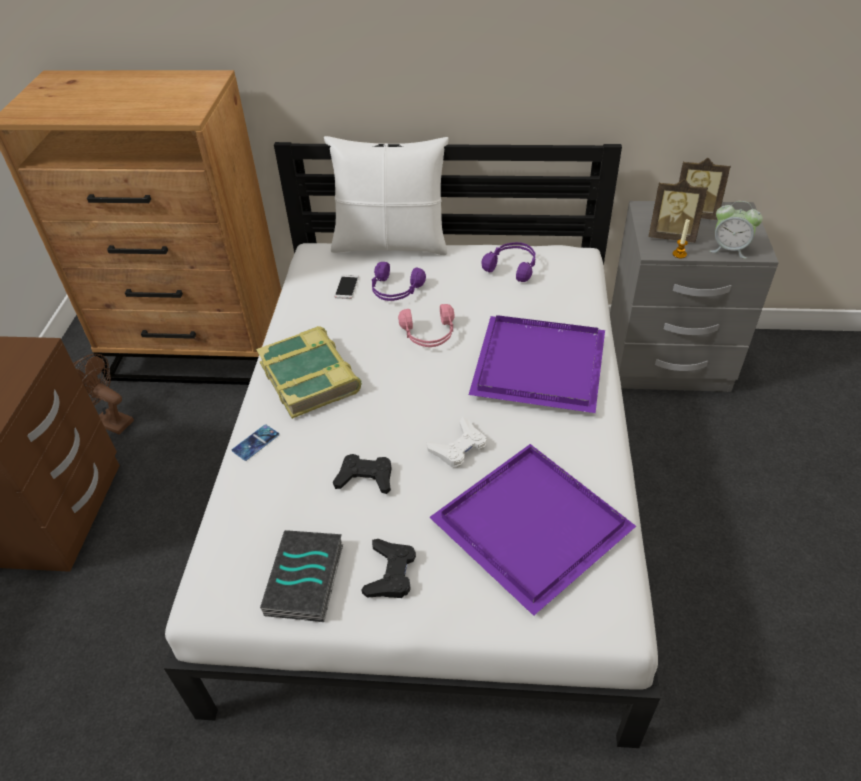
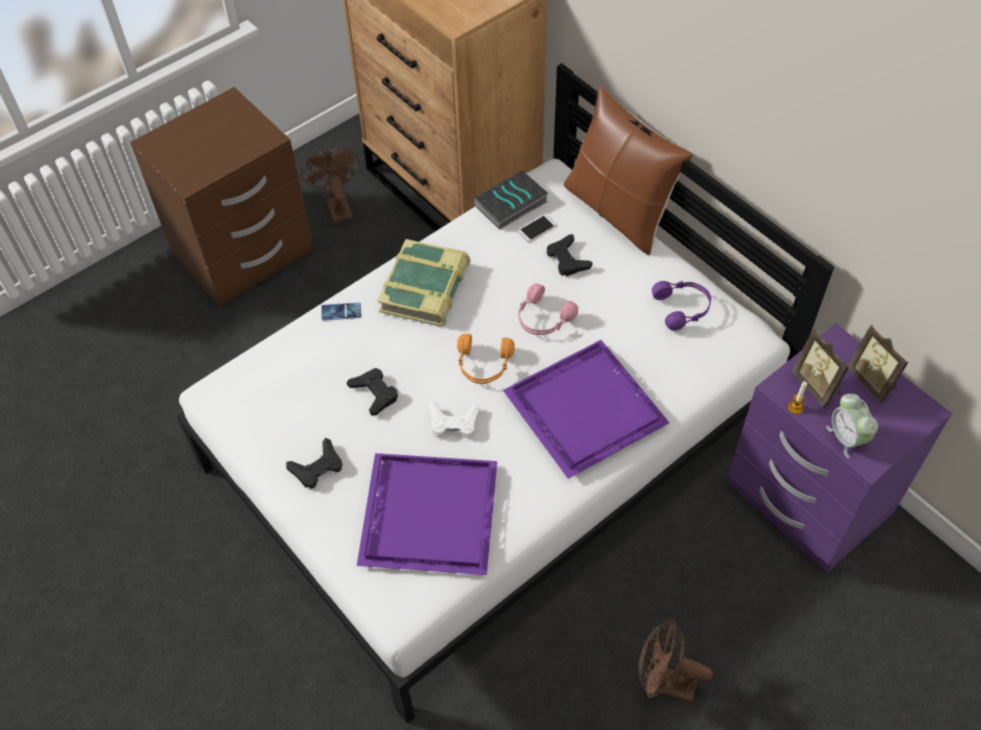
camera: 45 degrees right, 10 degrees up
book [260,530,343,622] -> book moved to [474,170,549,230]
white pillow [324,136,449,255] -> brown pillow [564,84,693,255]
purple headphones [372,262,426,301] -> black game controller [547,234,593,276]
grey nightstand [610,201,779,392] -> purple nightstand [728,323,952,573]
none -> orange headphones [457,334,515,384]
none -> brown fan [639,619,713,703]

